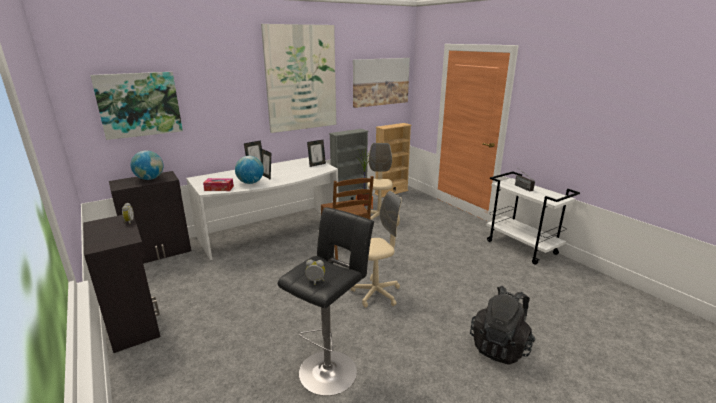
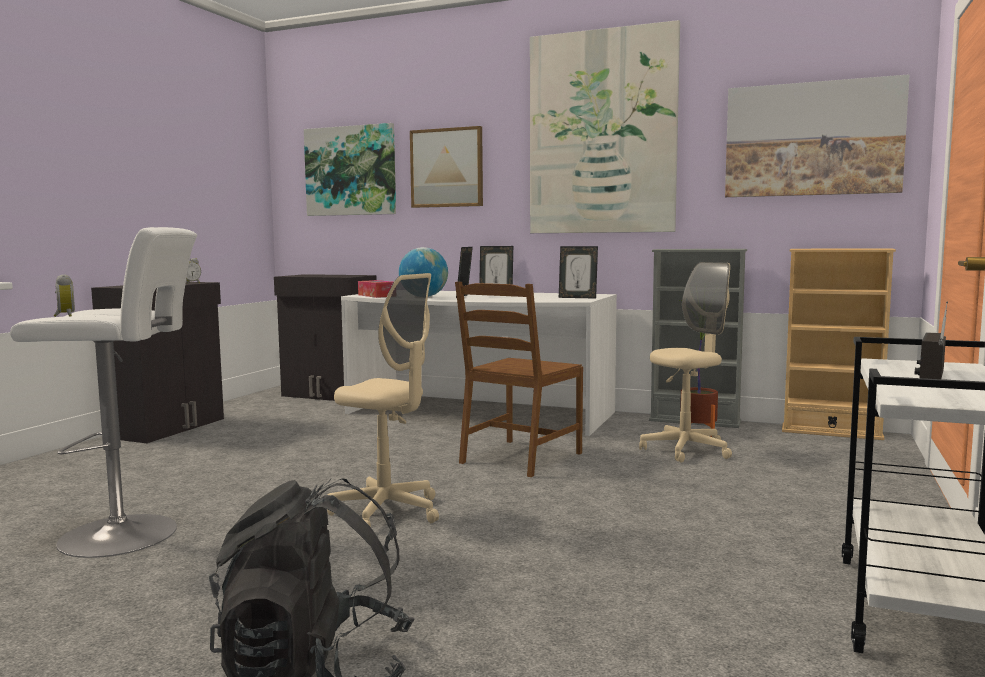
camera: 55 degrees right, 15 degrees down
globe [131,150,164,180] -> none
black stool [278,207,374,396] -> white stool [10,227,197,558]
none -> picture [410,126,483,208]

